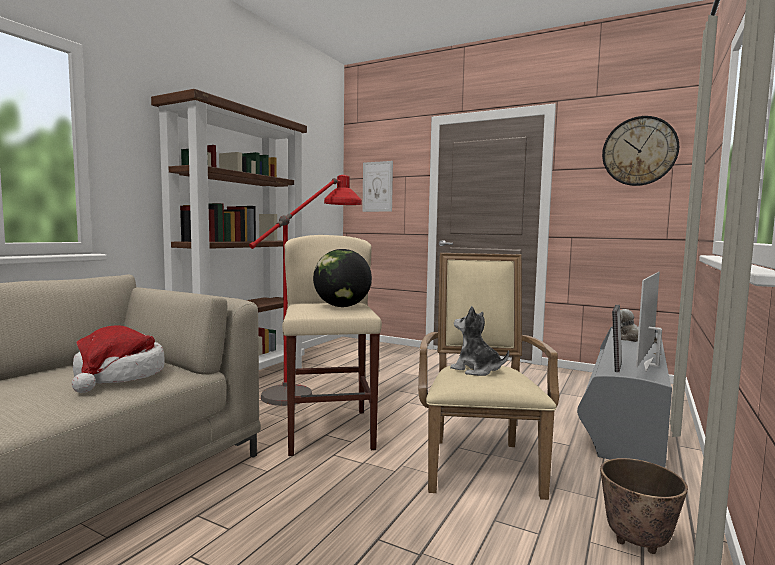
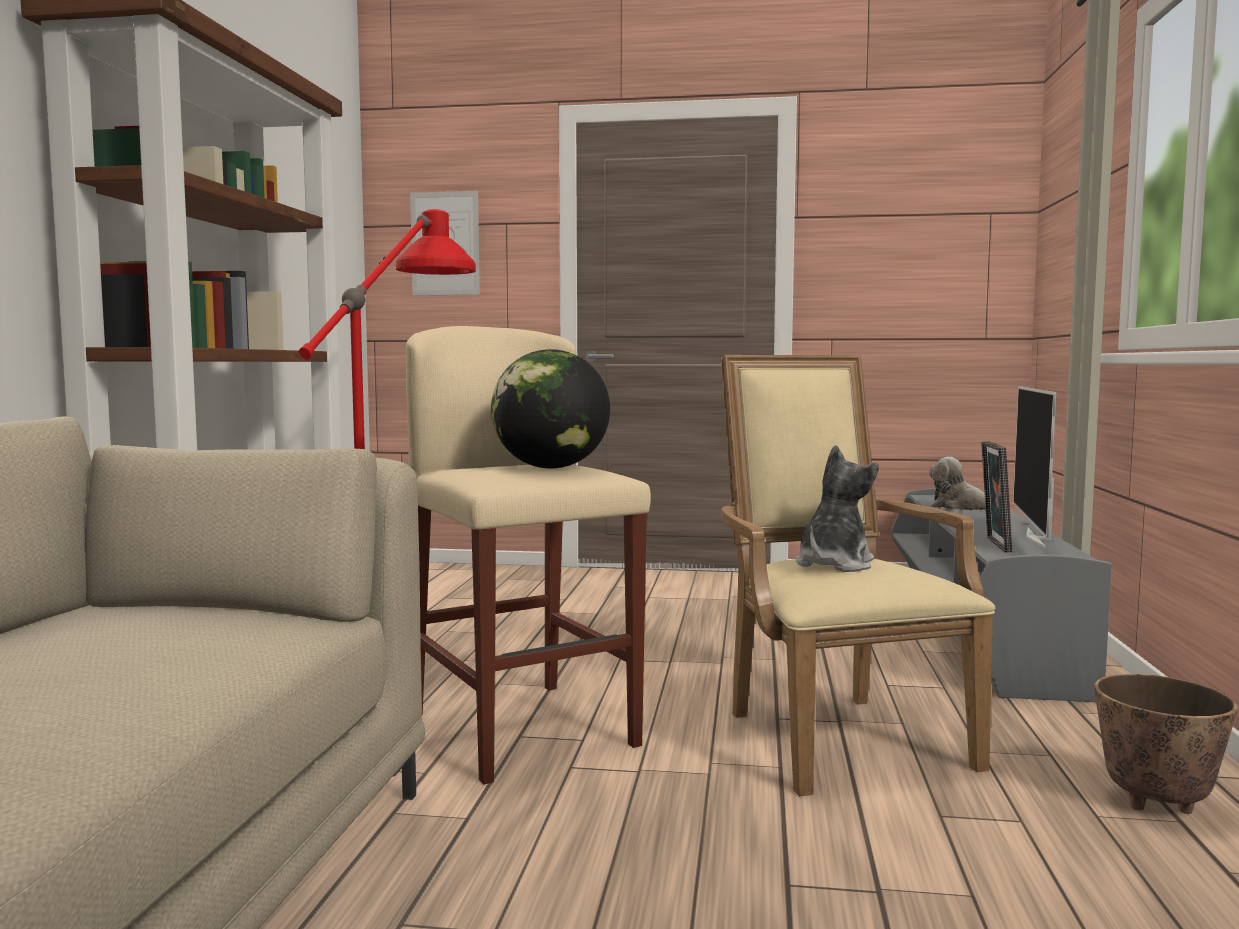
camera: 20 degrees left, 0 degrees up
hat [72,325,165,393] -> none
plush toy [450,306,509,376] -> plush toy turned 105 degrees clockwise [796,445,879,572]
wall clock [602,116,679,186] -> none

